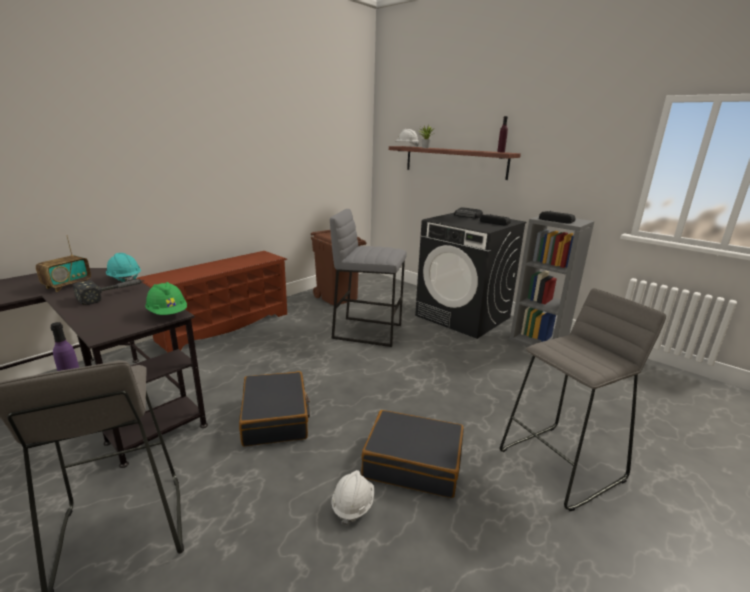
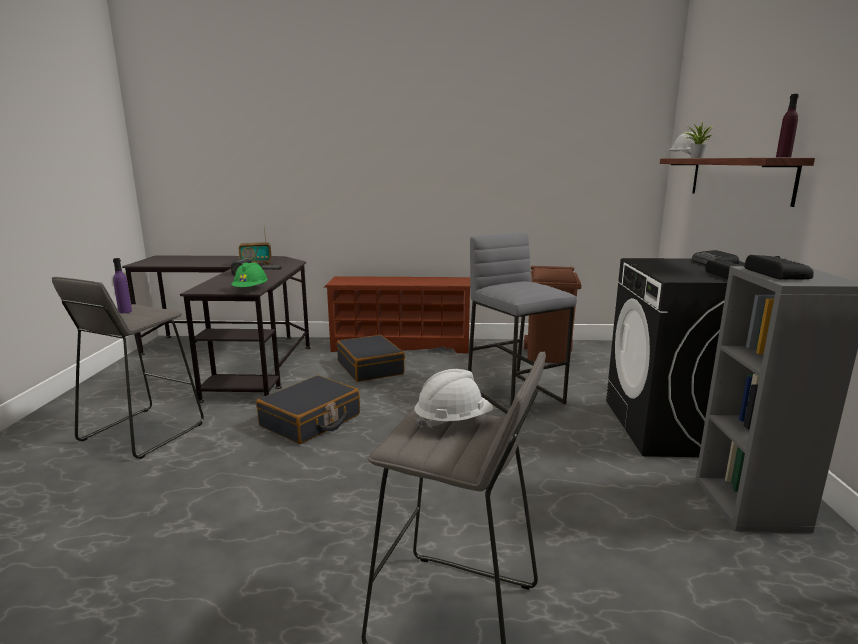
camera: 50 degrees right, 5 degrees down
turquoise hard hat [106,253,141,282] -> none
white hard hat [331,470,374,526] -> white hard hat moved to [414,369,493,429]
black suitcase [361,410,464,498] -> black suitcase moved to [337,335,405,382]

